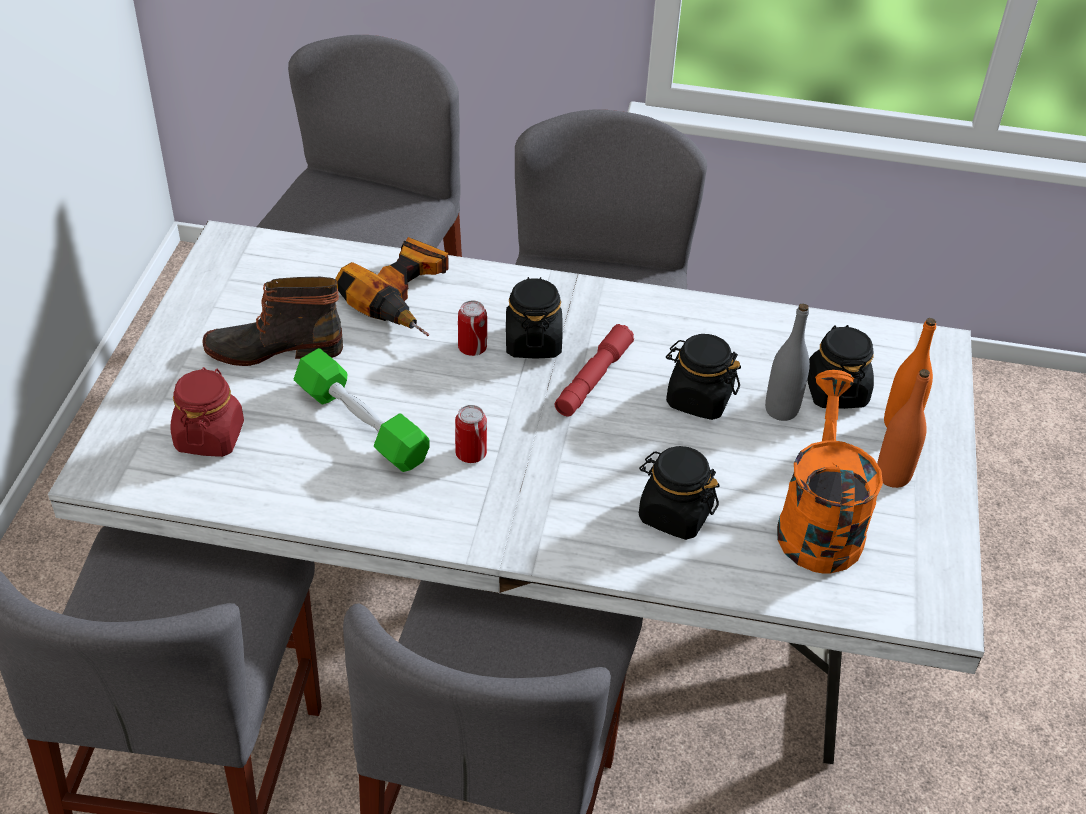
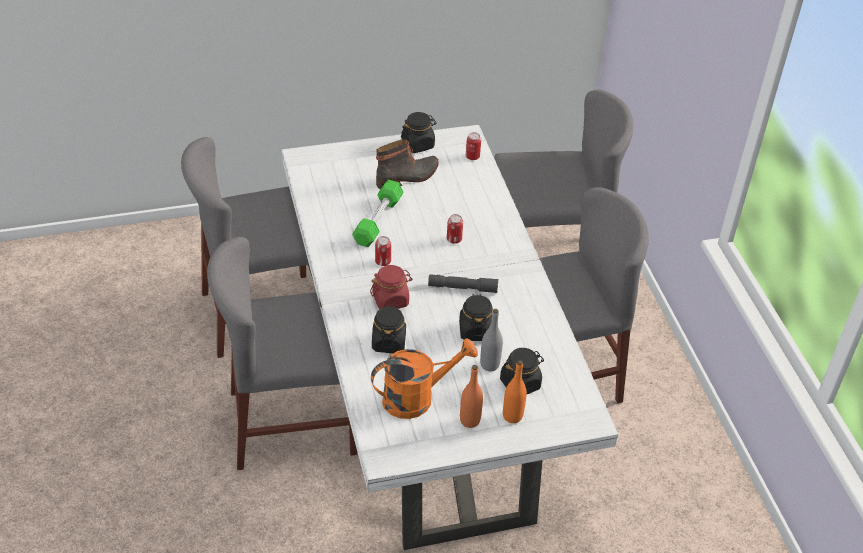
camera: 65 degrees right, 0 degrees up
red jar [170,367,244,457] -> red jar moved to [370,265,413,310]
boot [202,277,343,366] -> boot turned 90 degrees clockwise [376,139,439,189]
power drill [335,237,449,336] -> none
black jar [506,277,563,359] -> black jar moved to [401,112,437,153]
red flashlight [555,324,634,416] -> grey flashlight [428,274,498,293]
none -> can [466,132,481,160]

